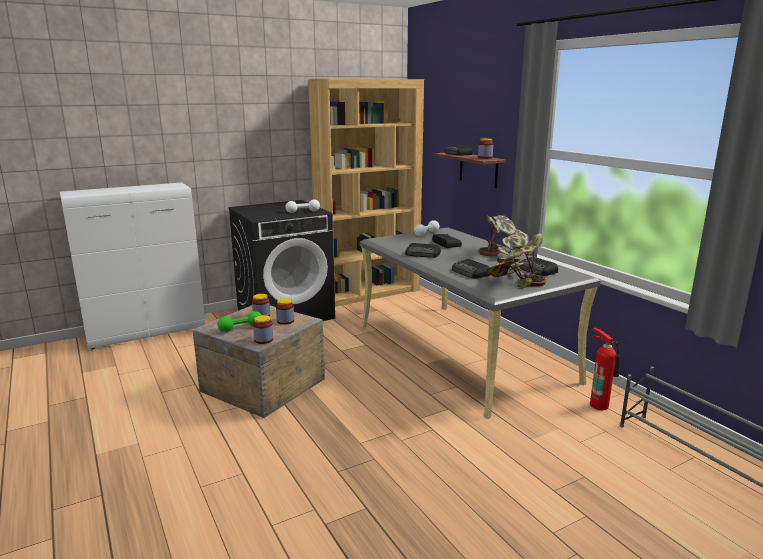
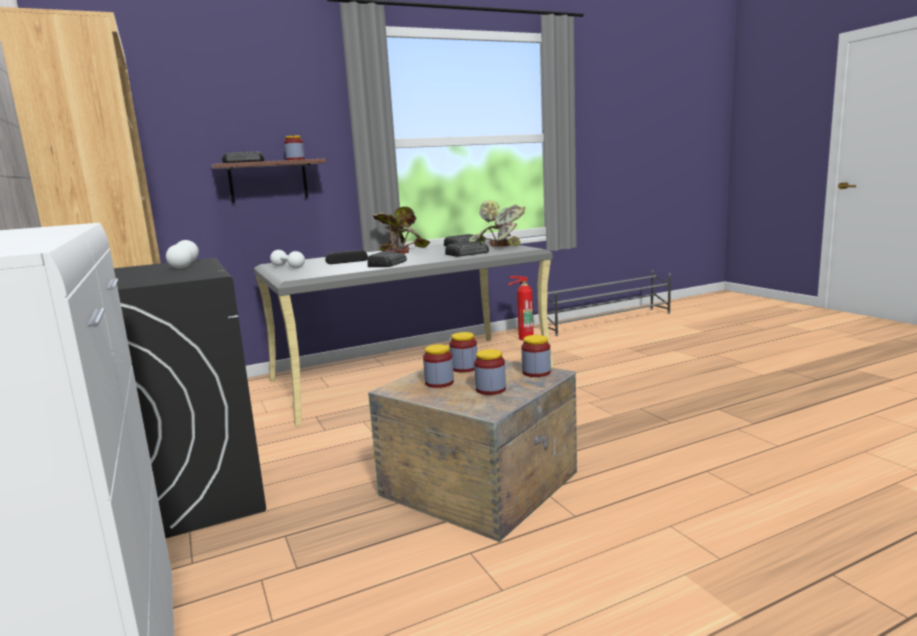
camera: 85 degrees left, 5 degrees down
green dumbbell [217,311,261,332] -> jar [474,349,506,395]

